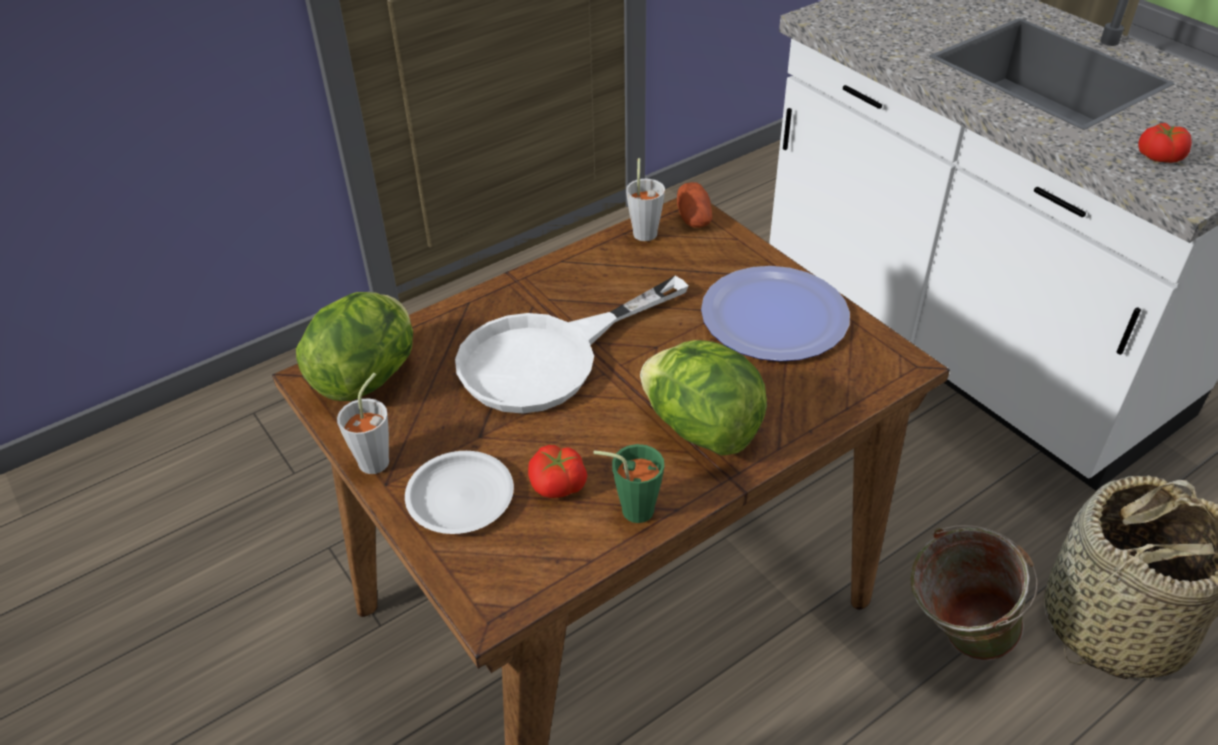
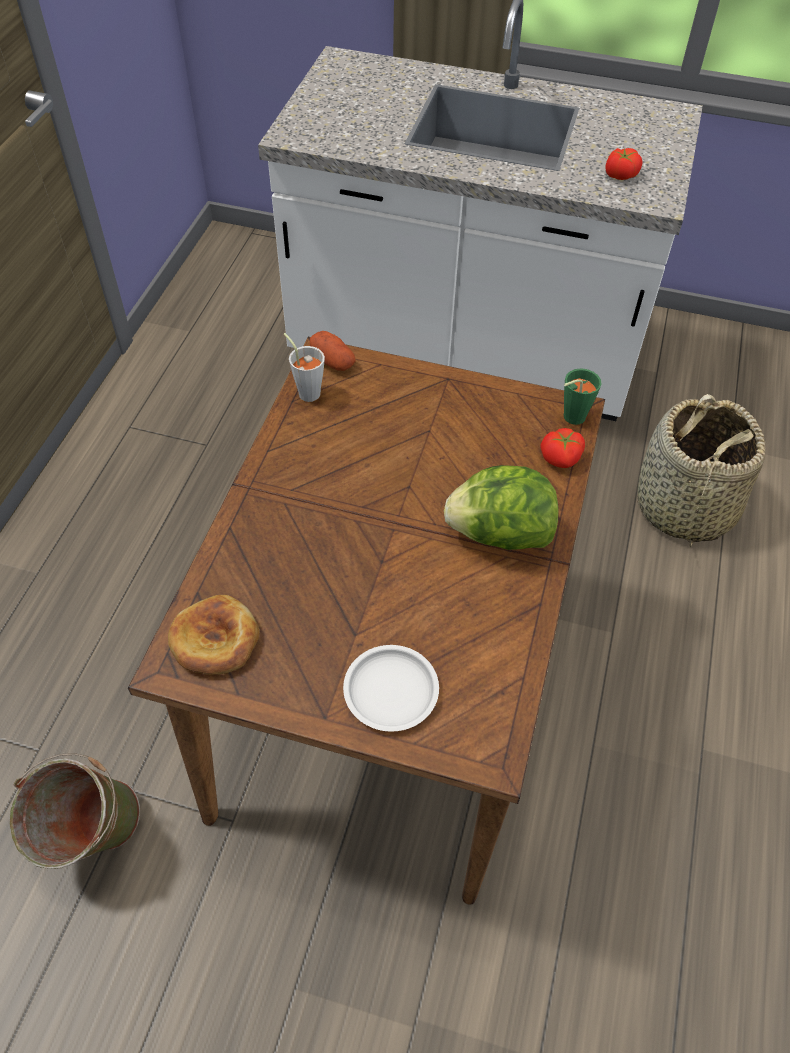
camera: 40 degrees left, 10 degrees up
lettuce [296,292,413,401] -> bread [168,595,260,675]
grey cup [337,373,389,474] -> none
white frying pan [455,276,689,413] -> none
tomato [528,445,587,498] -> tomato moved to [540,428,585,468]
green cup [593,444,664,523] -> green cup moved to [564,368,602,425]
plate [701,266,850,361] -> none
green bucket [910,525,1038,661] -> green bucket moved to [10,753,140,869]

